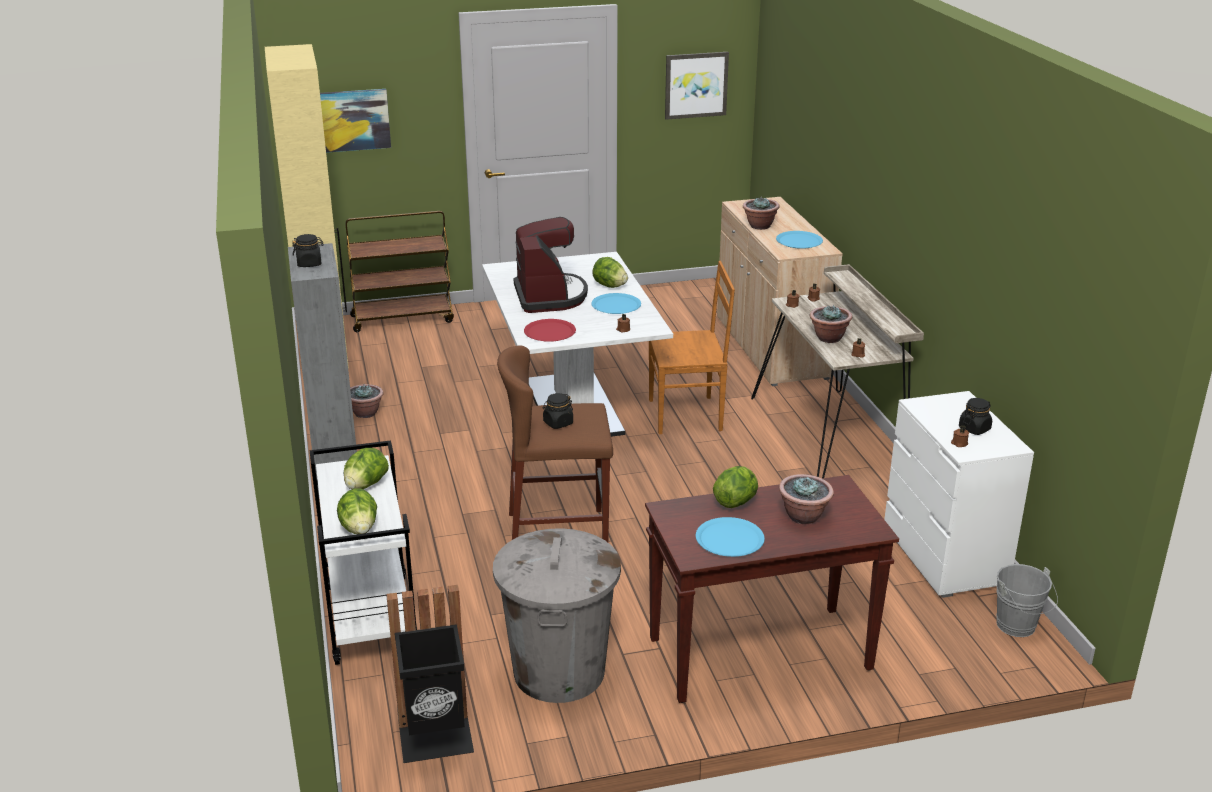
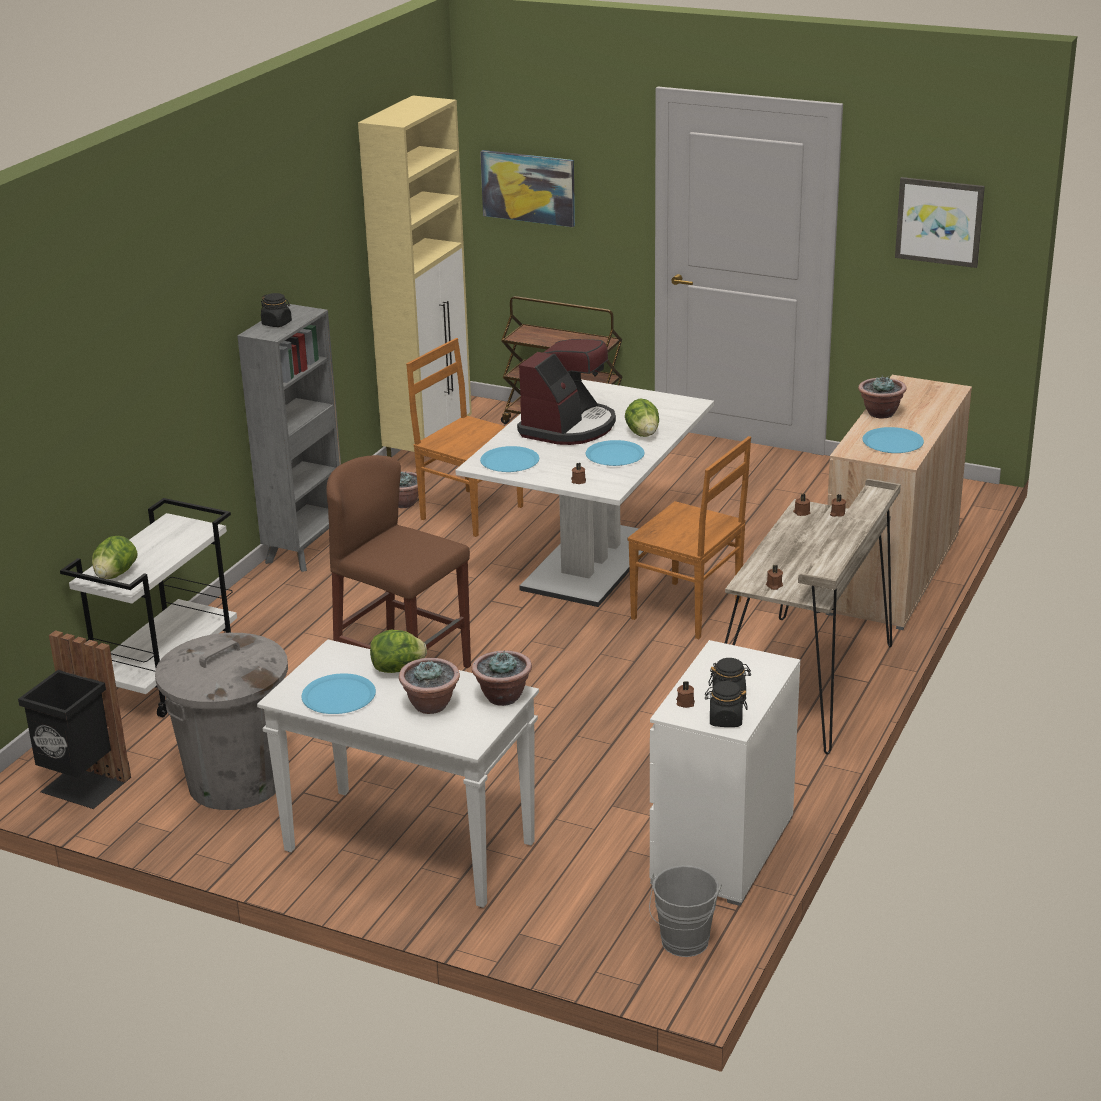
camera: 40 degrees right, 0 degrees up
lettuce [344,448,389,489] -> none
red plate [524,319,576,342] -> blue plate [480,446,539,472]
black jar [543,393,573,429] -> black jar moved to [705,681,747,727]
brown console table [645,475,899,703] -> white console table [257,639,539,908]
potted plant [810,305,852,343] -> potted plant moved to [471,650,532,706]
none -> brown chair [406,338,523,537]

